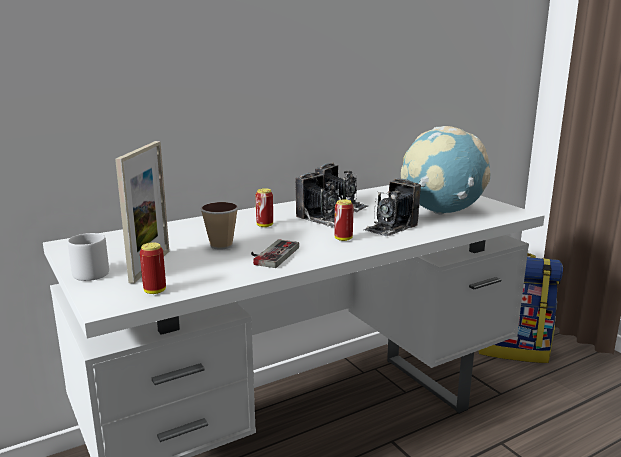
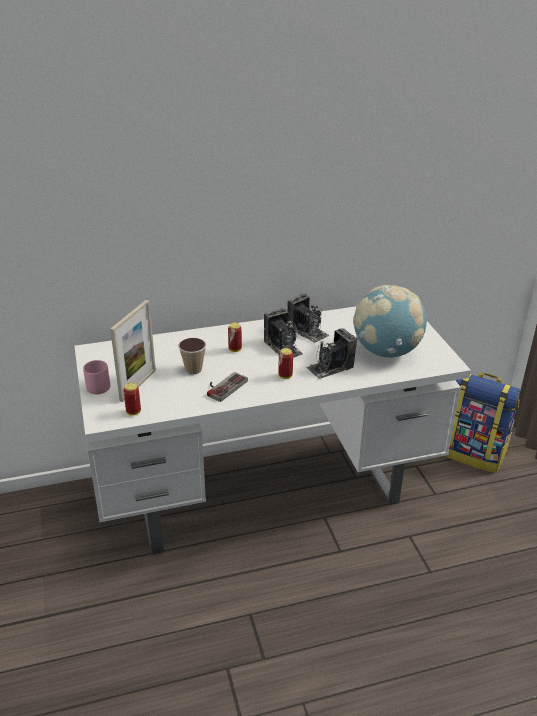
camera: 15 degrees right, 15 degrees up
grey mug [68,233,109,281] -> pink mug [83,360,110,394]

